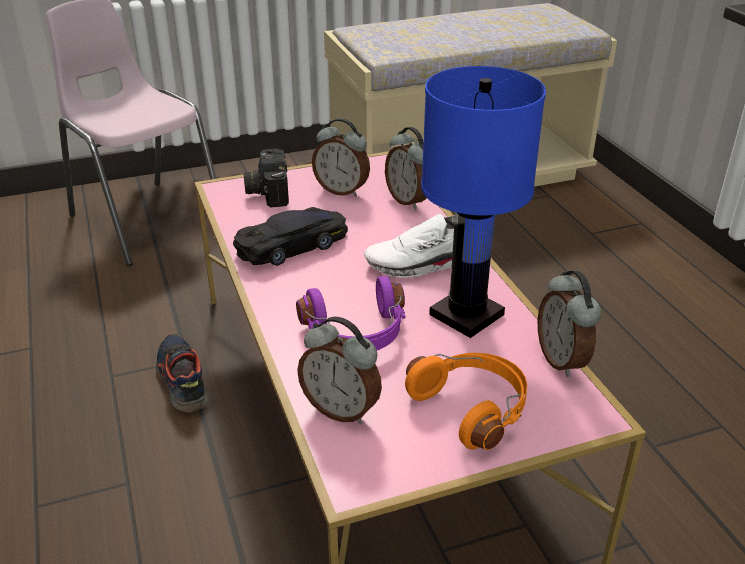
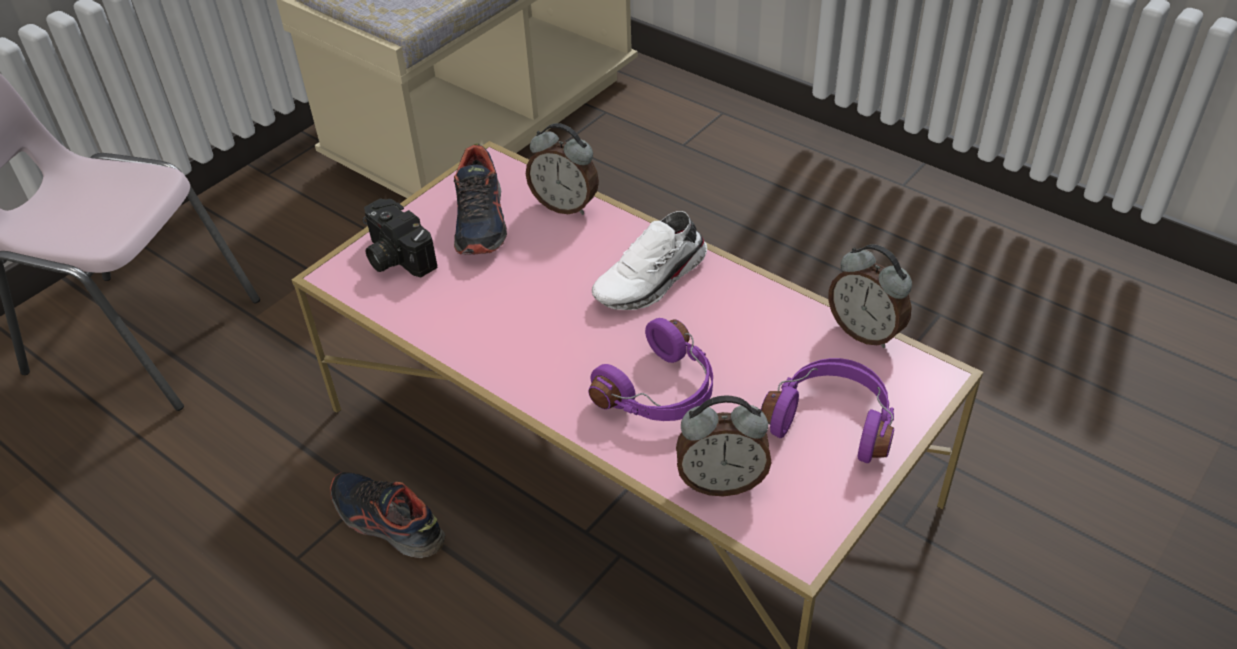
camera: 30 degrees left, 10 degrees up
black toy car [233,207,348,266] -> none
alarm clock [312,118,370,197] -> shoe [454,143,507,255]
orange headphones [405,353,527,450] -> purple headphones [761,358,894,463]
blue table lamp [421,66,546,338] -> none

